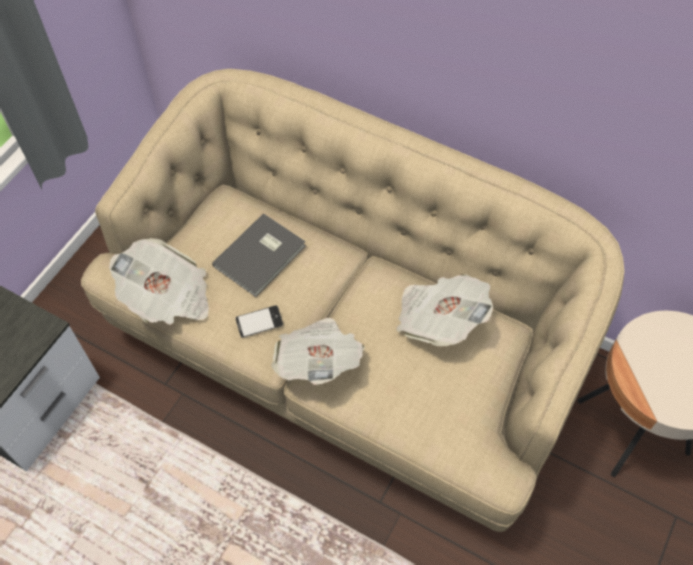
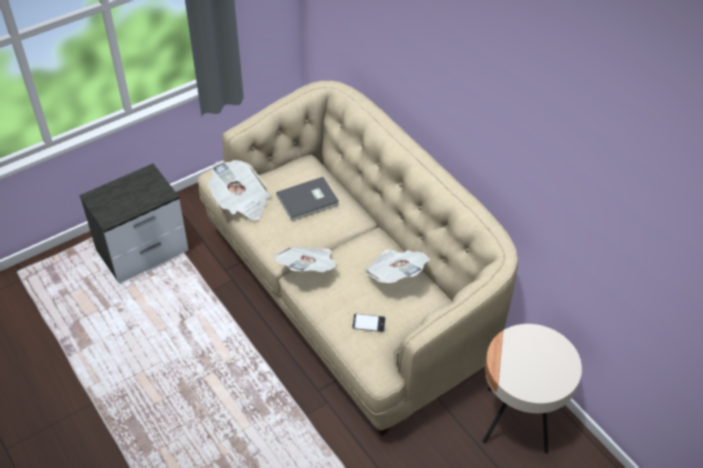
camera: 25 degrees right, 10 degrees down
phone [235,305,283,338] -> phone moved to [352,314,386,332]

